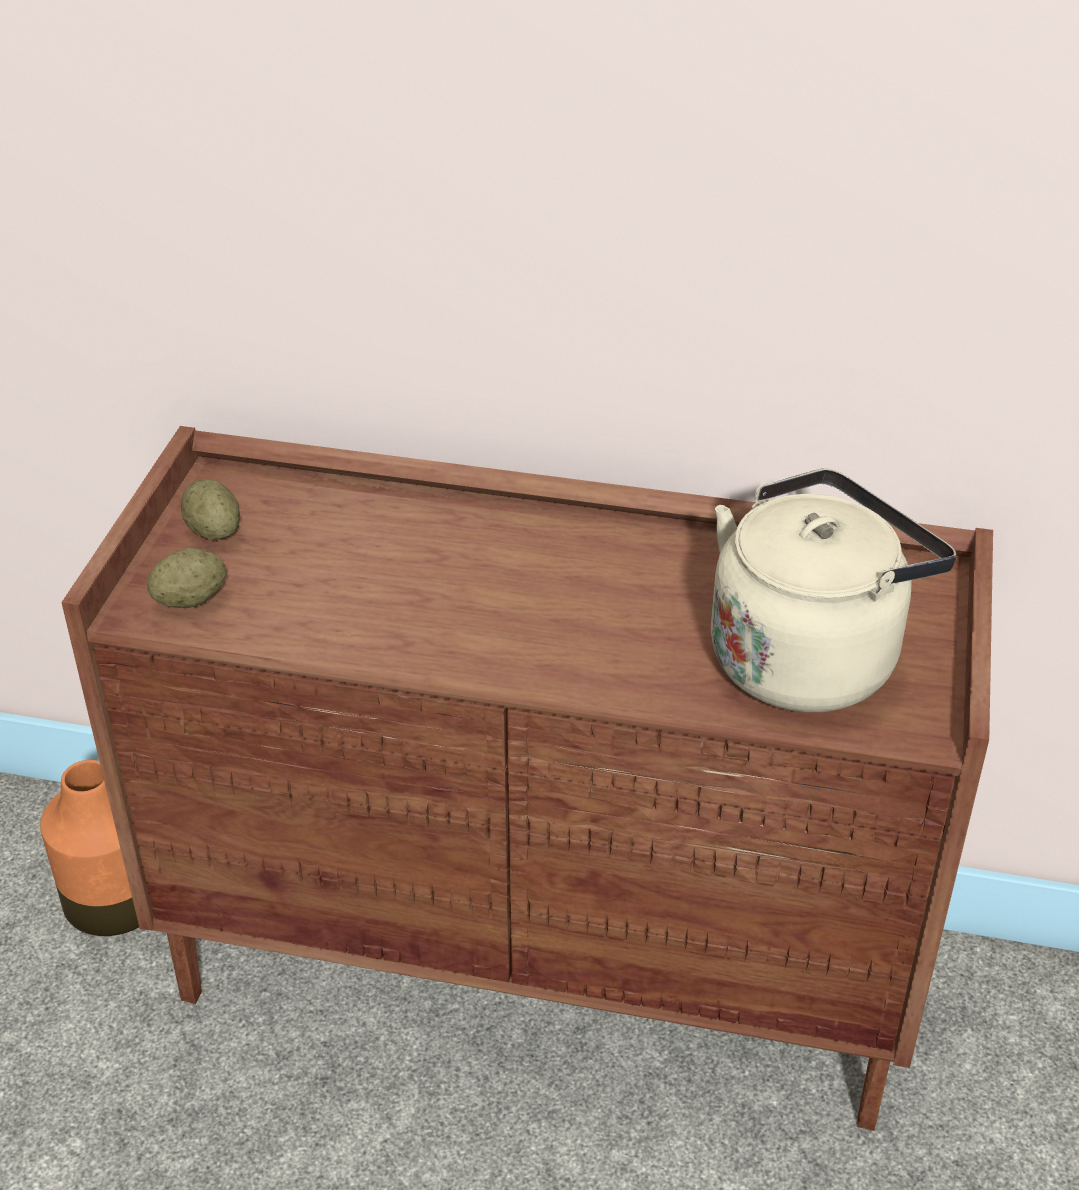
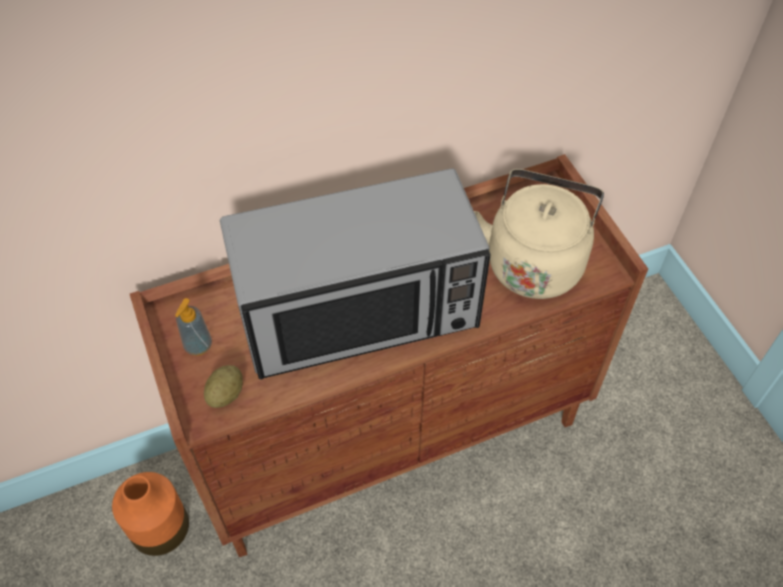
camera: 35 degrees left, 15 degrees up
potato [181,479,240,540] -> soap dispenser [175,298,212,356]
none -> microwave [220,168,491,379]

